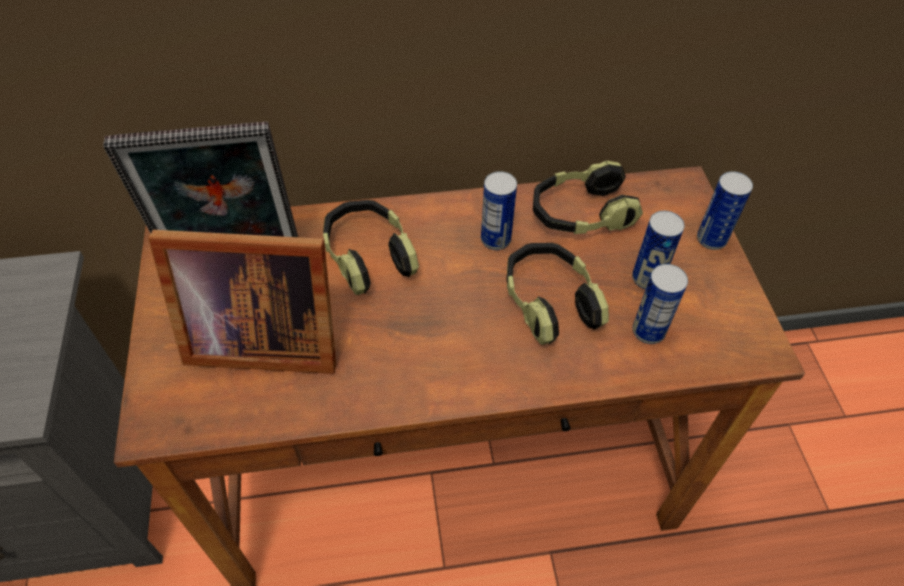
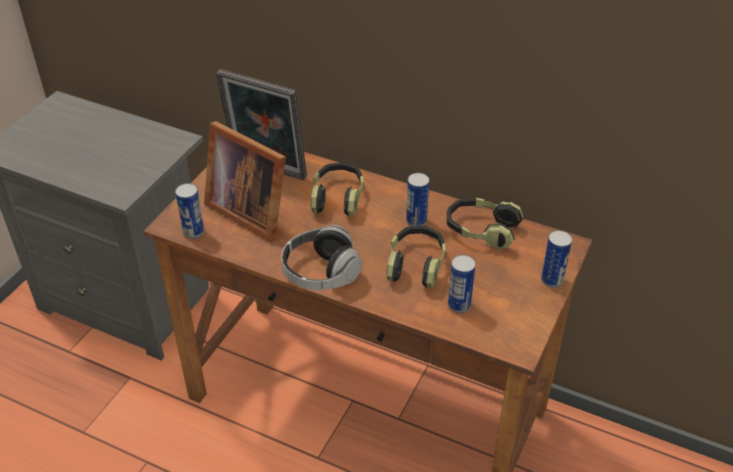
camera: 35 degrees right, 10 degrees down
can [632,211,684,289] -> can moved to [175,183,204,239]
none -> headphones [281,225,362,290]

